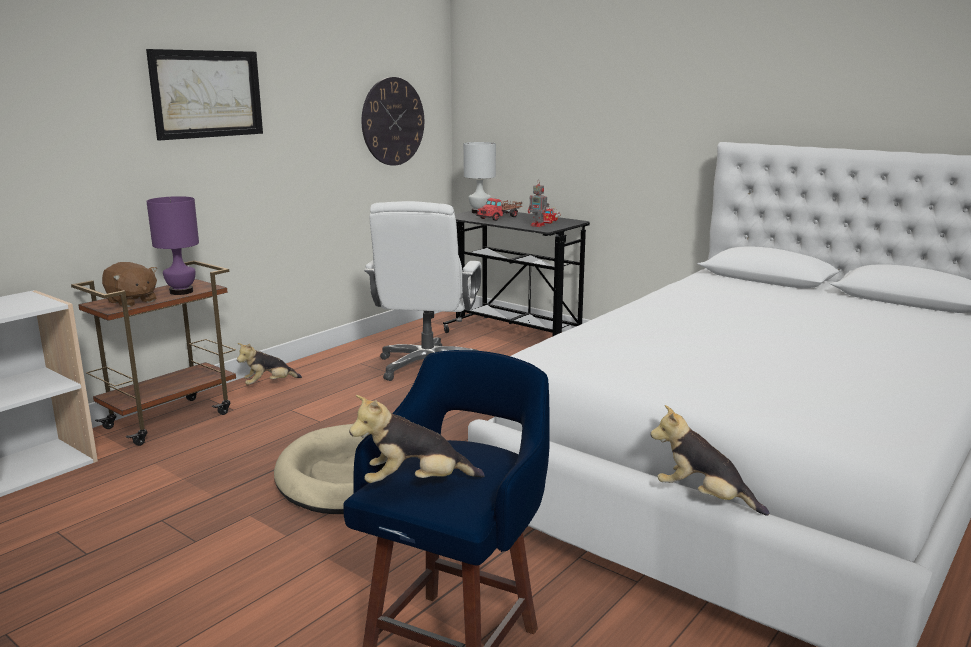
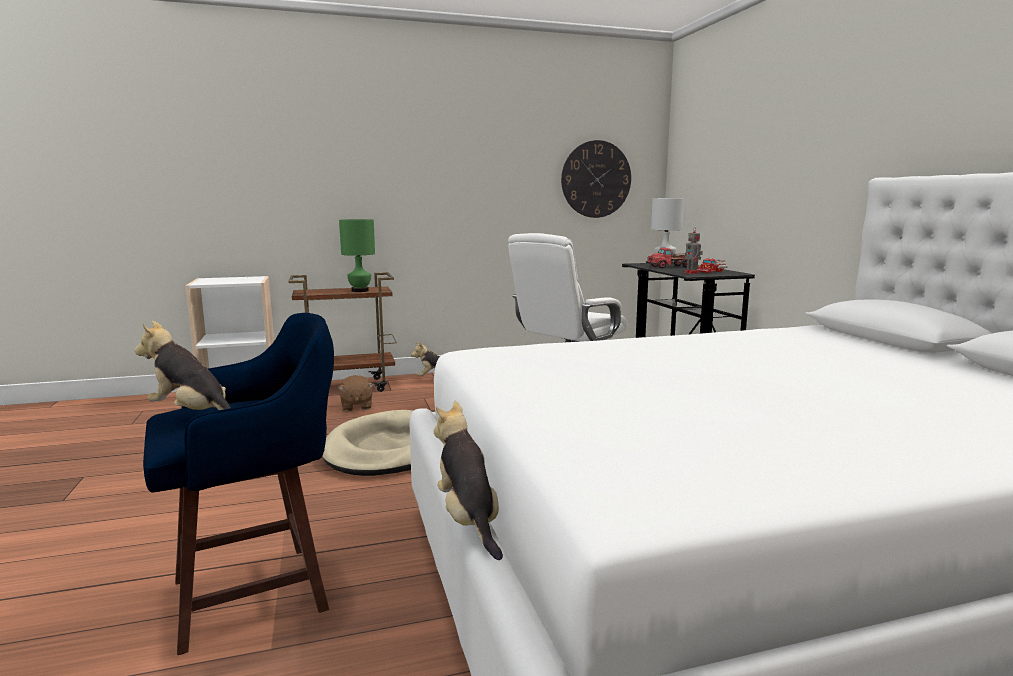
camera: 35 degrees right, 5 degrees down
brown plush toy [102,262,157,307] -> brown plush toy moved to [338,375,374,411]
picture [146,49,263,140] -> none
purple table lamp [146,196,199,295] -> green table lamp [339,219,375,292]

